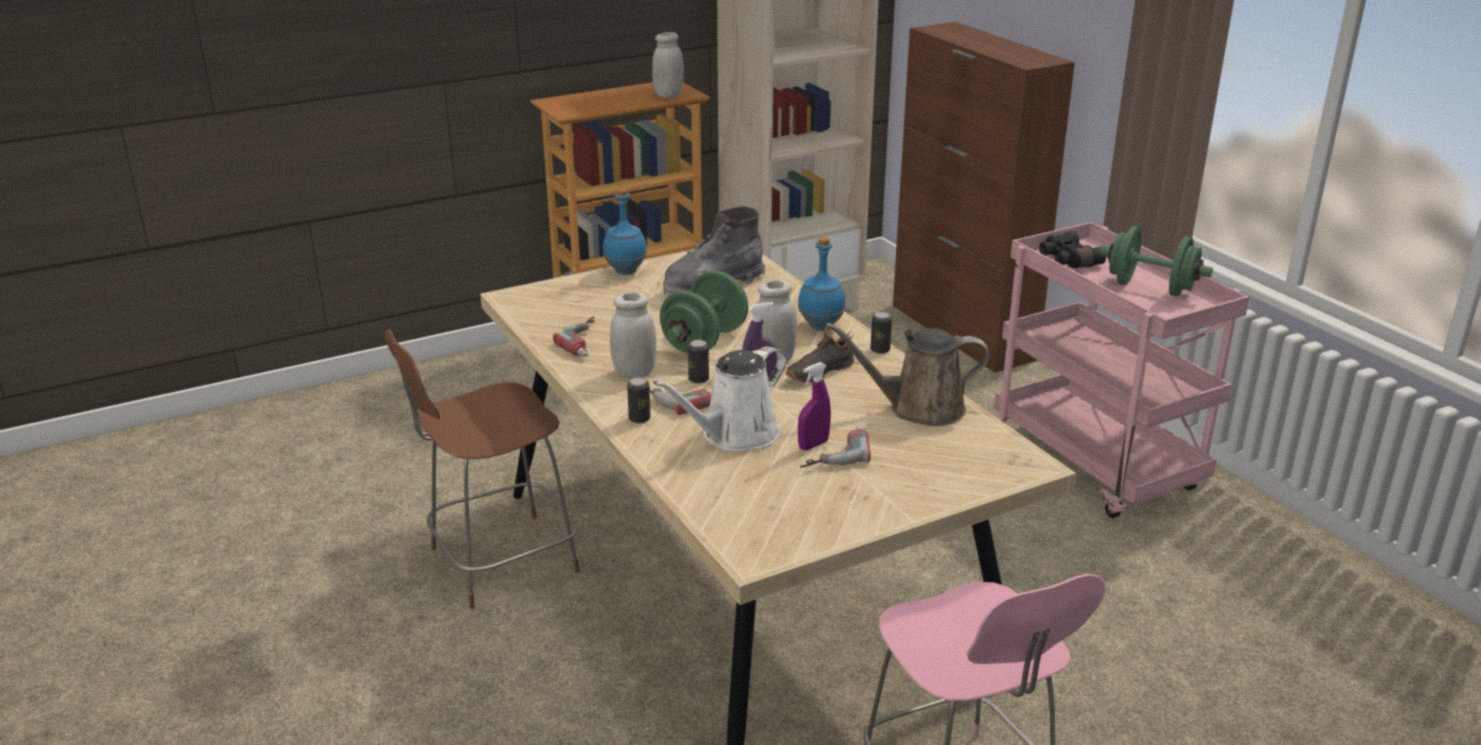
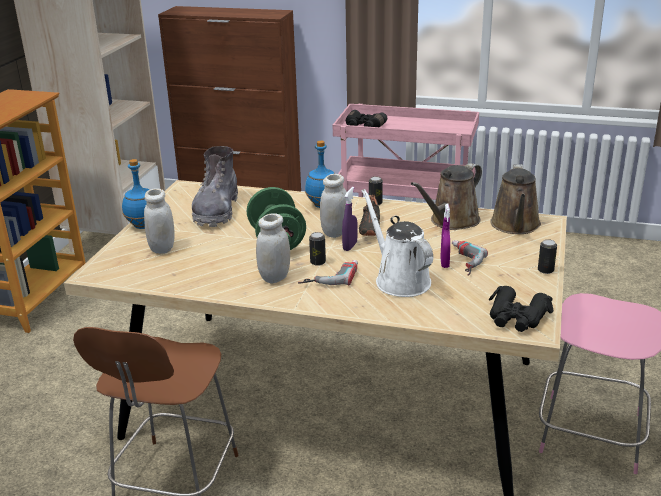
camera: 45 degrees left, 0 degrees up
power drill [553,317,595,357] -> none
can [627,377,651,423] -> can moved to [538,239,557,274]
white jar [652,32,684,98] -> white jar moved to [144,188,175,254]
white watering can [653,346,787,451] -> white watering can turned 150 degrees clockwise [362,189,433,297]
green dumbbell [1100,226,1213,296] -> none
none -> black binoculars [489,286,553,332]
none -> brown watering can [490,164,541,234]

